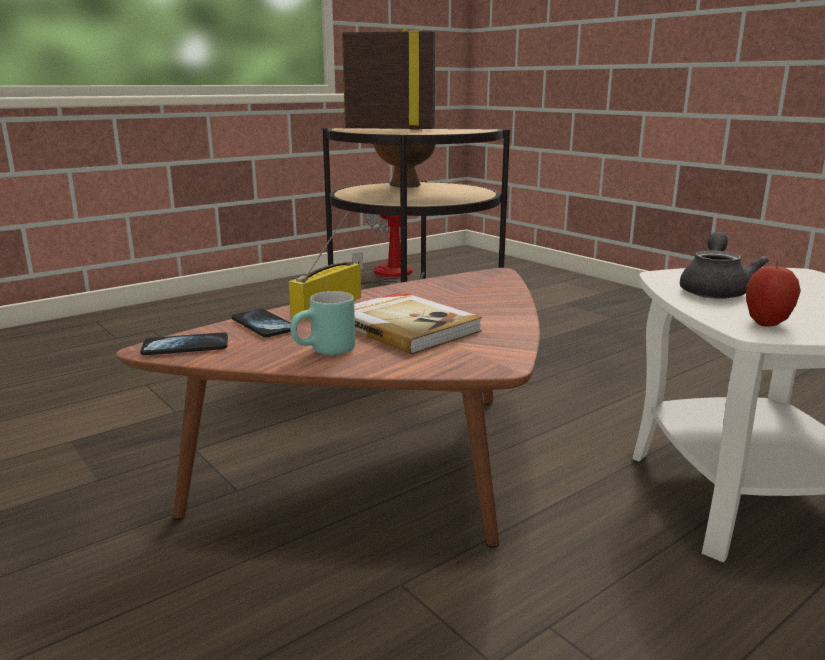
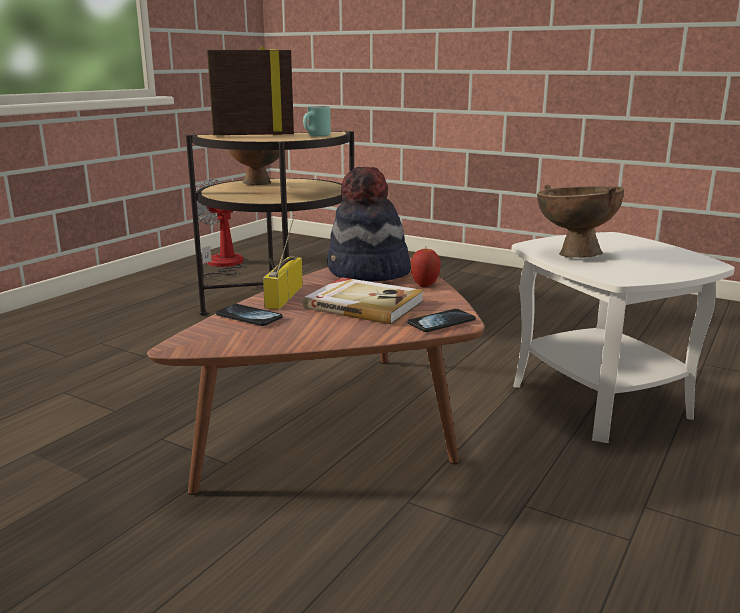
camera: 20 degrees left, 0 degrees up
phone [140,332,228,355] -> phone moved to [408,309,476,332]
turquoise mug [290,291,355,355] -> turquoise mug moved to [303,106,331,137]
grey teapot [680,232,769,299] -> brown bowl [537,184,624,258]
apple [746,261,801,327] -> apple moved to [411,249,441,287]
none -> hat [327,167,411,281]

